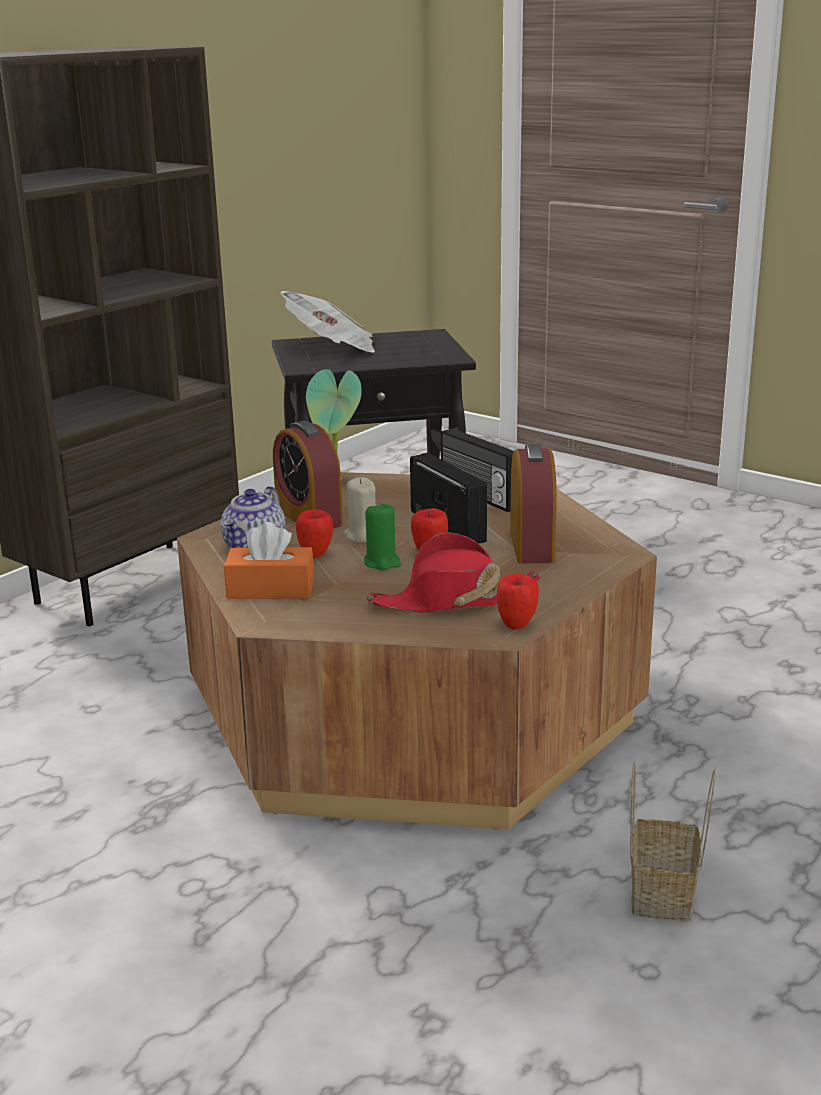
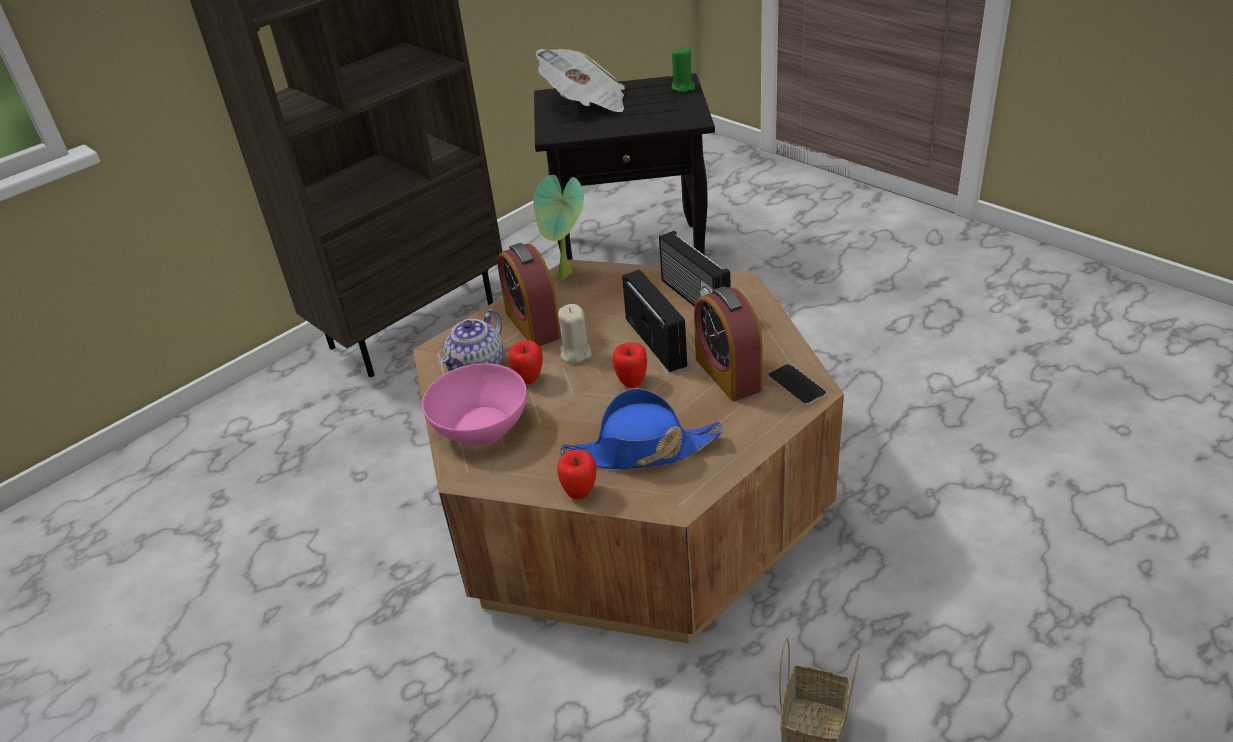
camera: 10 degrees right, 15 degrees up
orange tissue box [224,522,314,599] -> pink bowl [422,363,527,446]
green candle [364,502,401,570] -> green candle moved to [672,46,695,92]
red hat [367,533,542,613] -> blue hat [560,388,723,469]
apple [497,573,539,629] -> apple moved to [557,449,597,499]
alarm clock [510,444,557,564] -> alarm clock turned 150 degrees clockwise [694,286,763,401]
none -> phone [768,364,827,405]

